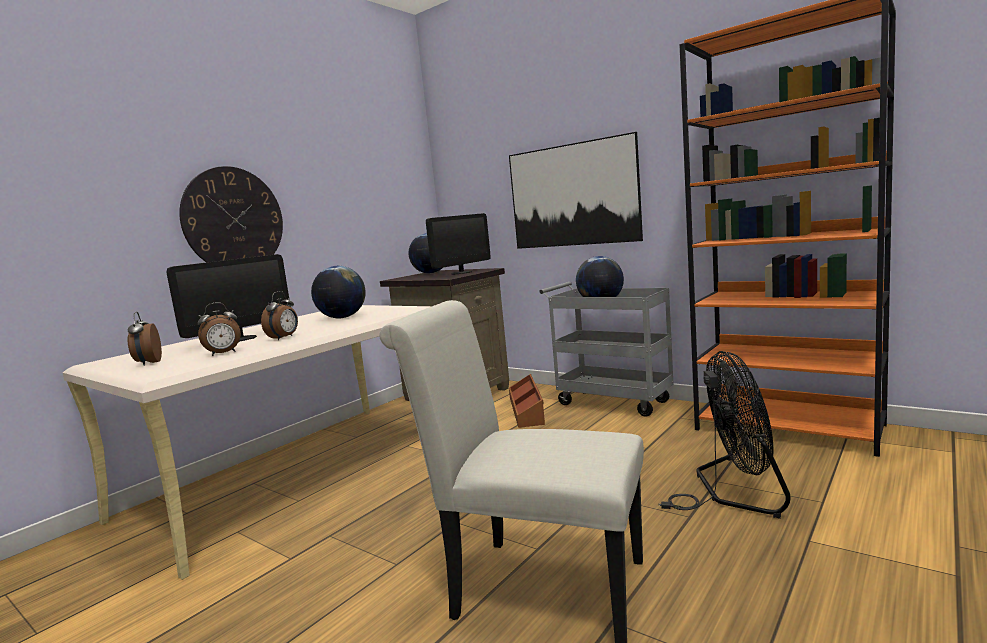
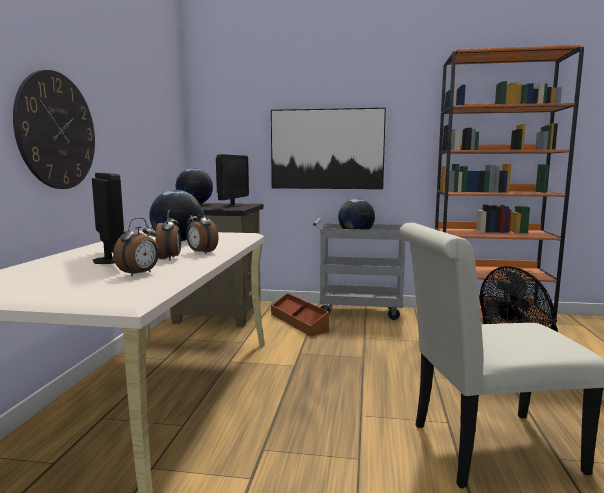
camera: 30 degrees left, 0 degrees up
alarm clock [128,311,162,366] -> alarm clock moved to [186,207,218,254]
monitor [166,254,291,342] -> monitor turned 45 degrees counterclockwise [92,173,124,264]

